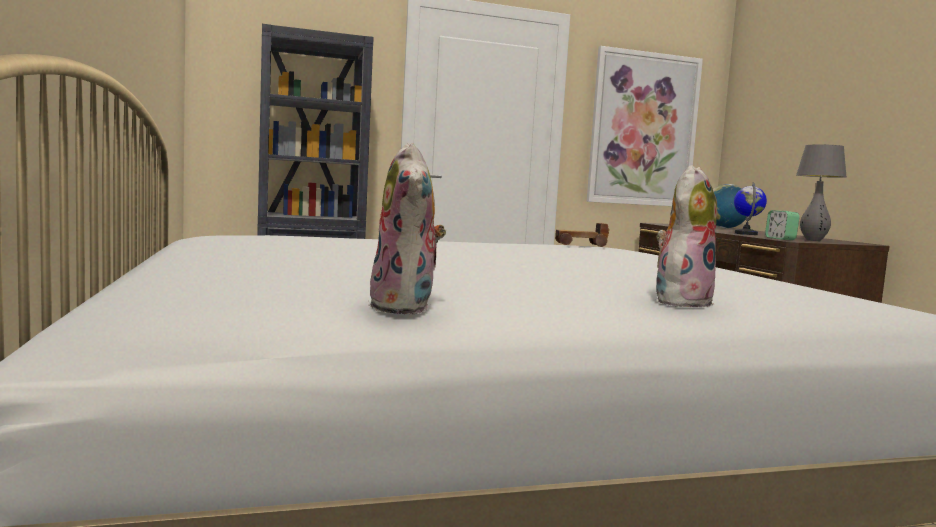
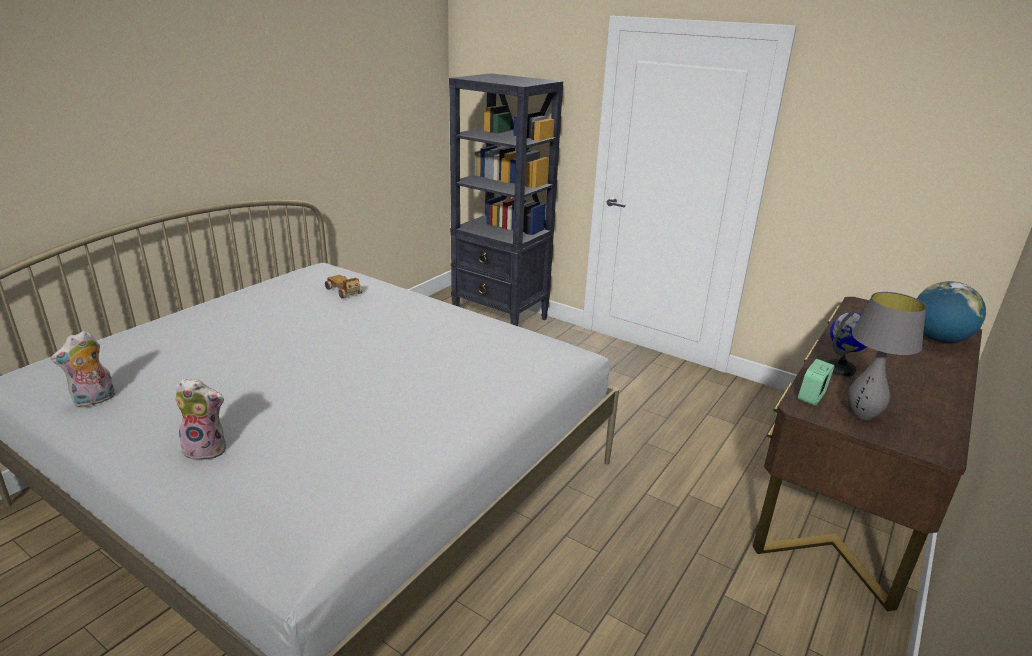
camera: 50 degrees right, 20 degrees up
toy car [555,223,609,247] -> toy car moved to [325,275,362,298]
picture [587,46,703,206] -> none

